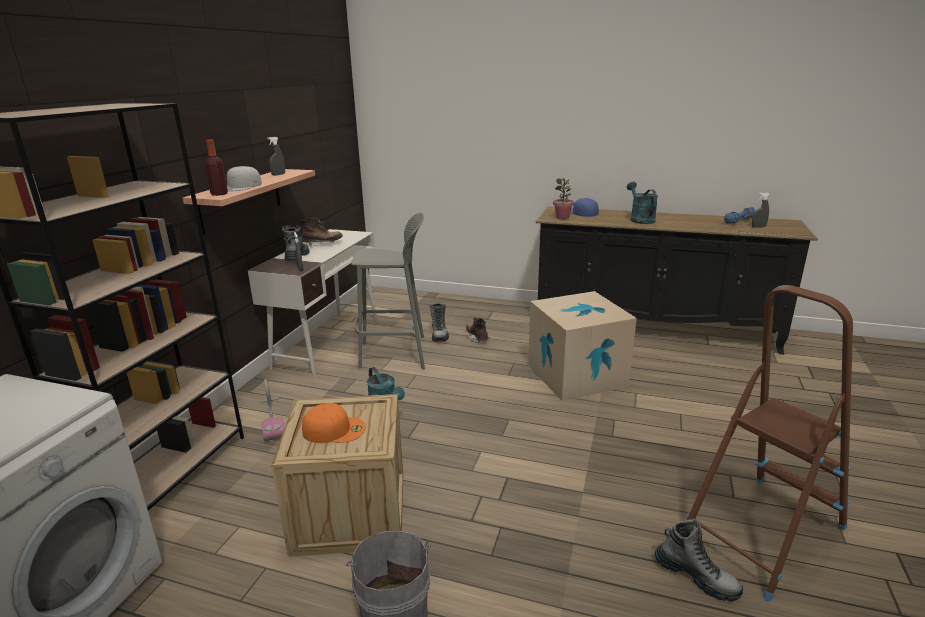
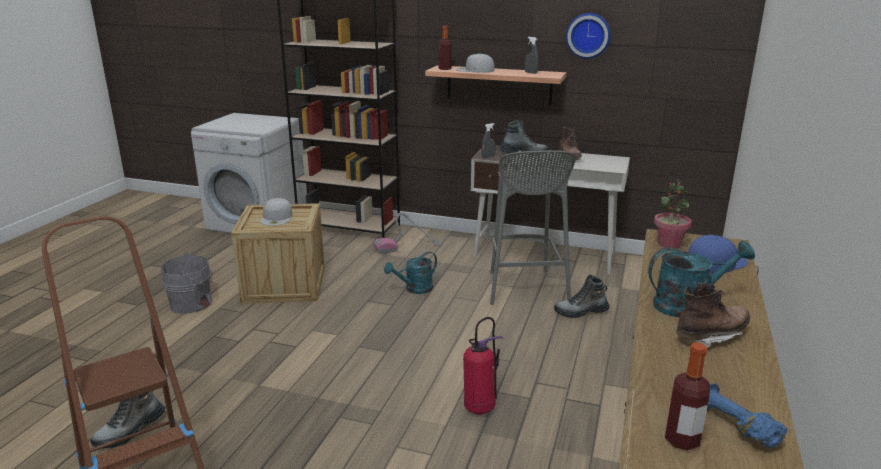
camera: 90 degrees right, 0 degrees up
orange cap [302,403,366,443] -> white cap [261,198,292,226]
brown boot [466,317,490,343] -> brown boot moved to [676,283,750,348]
cardboard box [528,291,637,401] -> fire extinguisher [463,317,503,415]
grey spray bottle [752,192,770,228] -> bottle [665,342,710,451]
none -> wall clock [566,13,611,58]

